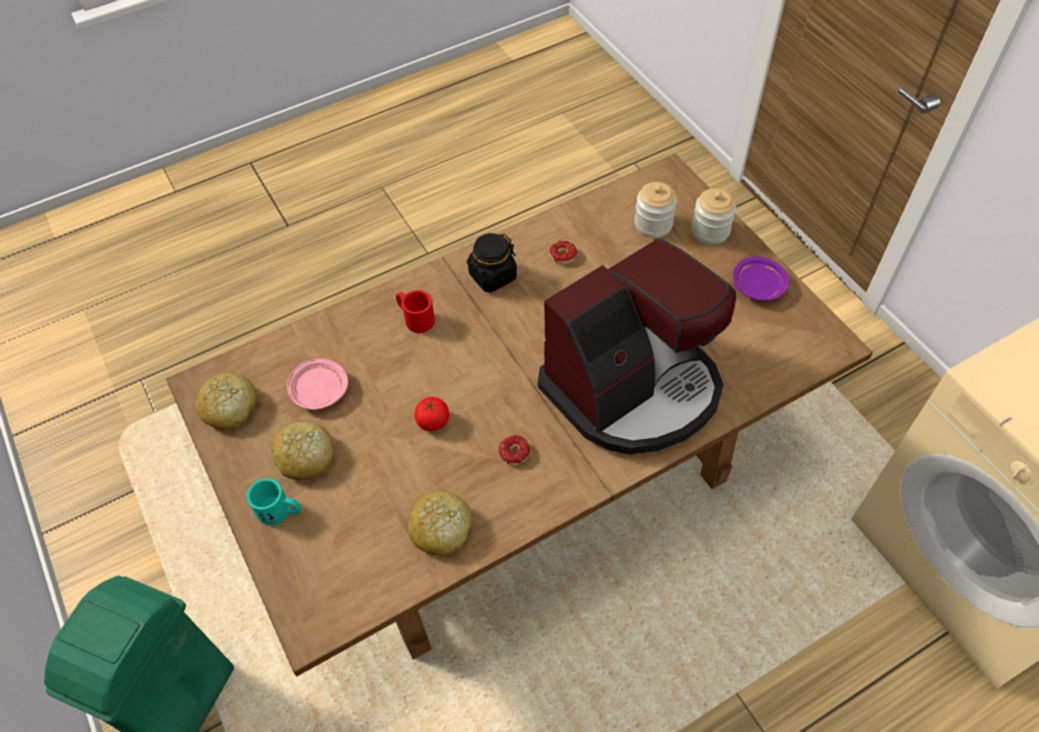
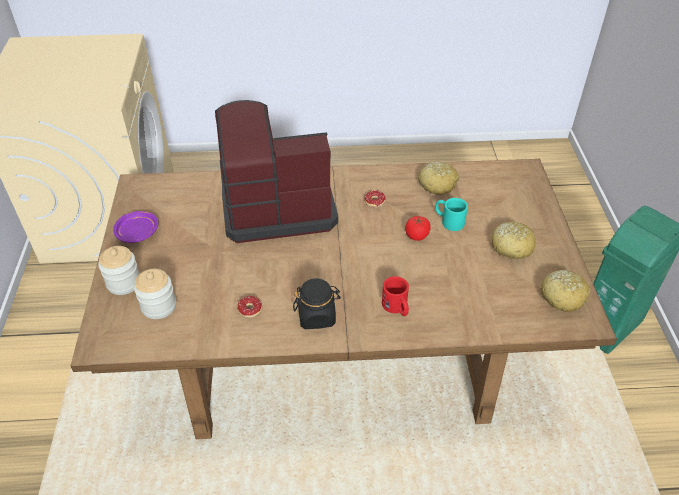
camera: 155 degrees left, 10 degrees down
turquoise mug [247,478,301,525] -> turquoise mug moved to [435,198,468,231]
pink plate [287,359,348,410] -> none

